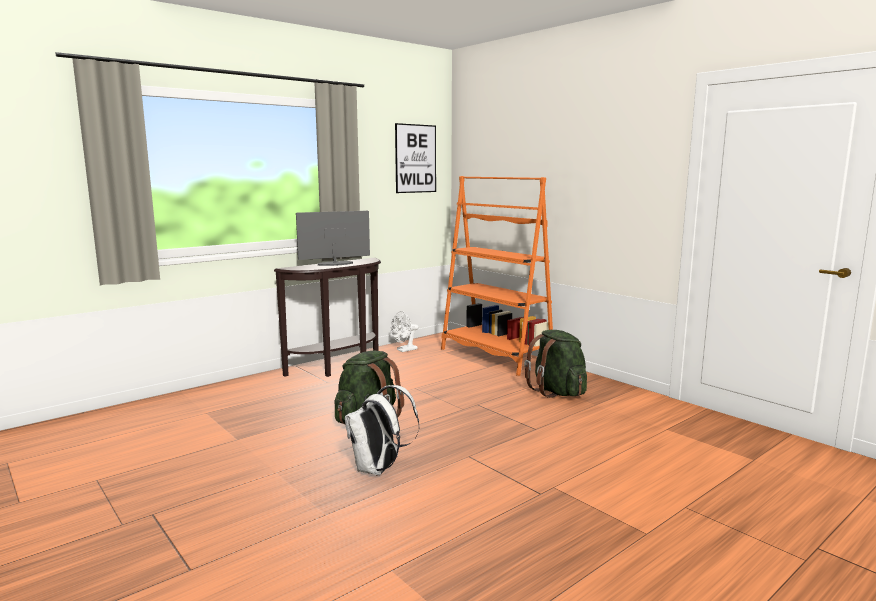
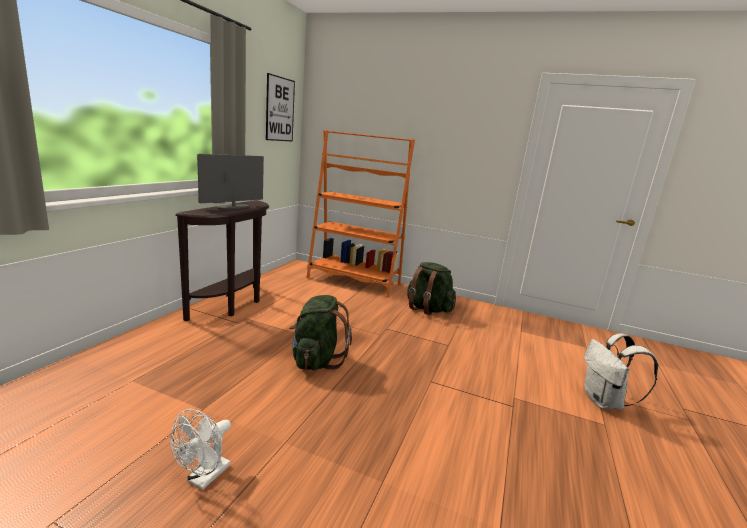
camera: 30 degrees left, 5 degrees up
white backpack [345,385,419,475] -> white backpack moved to [584,333,658,410]
white fan [391,311,419,352] -> white fan moved to [170,409,231,490]

